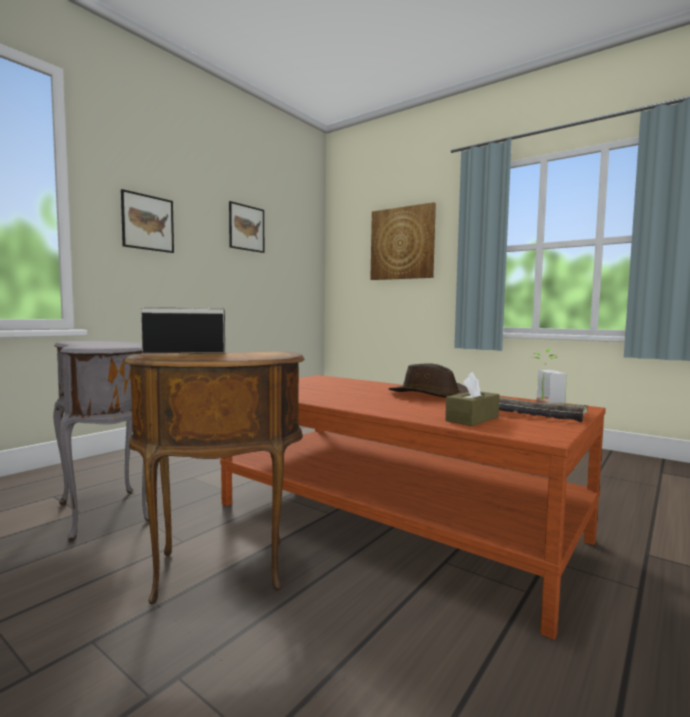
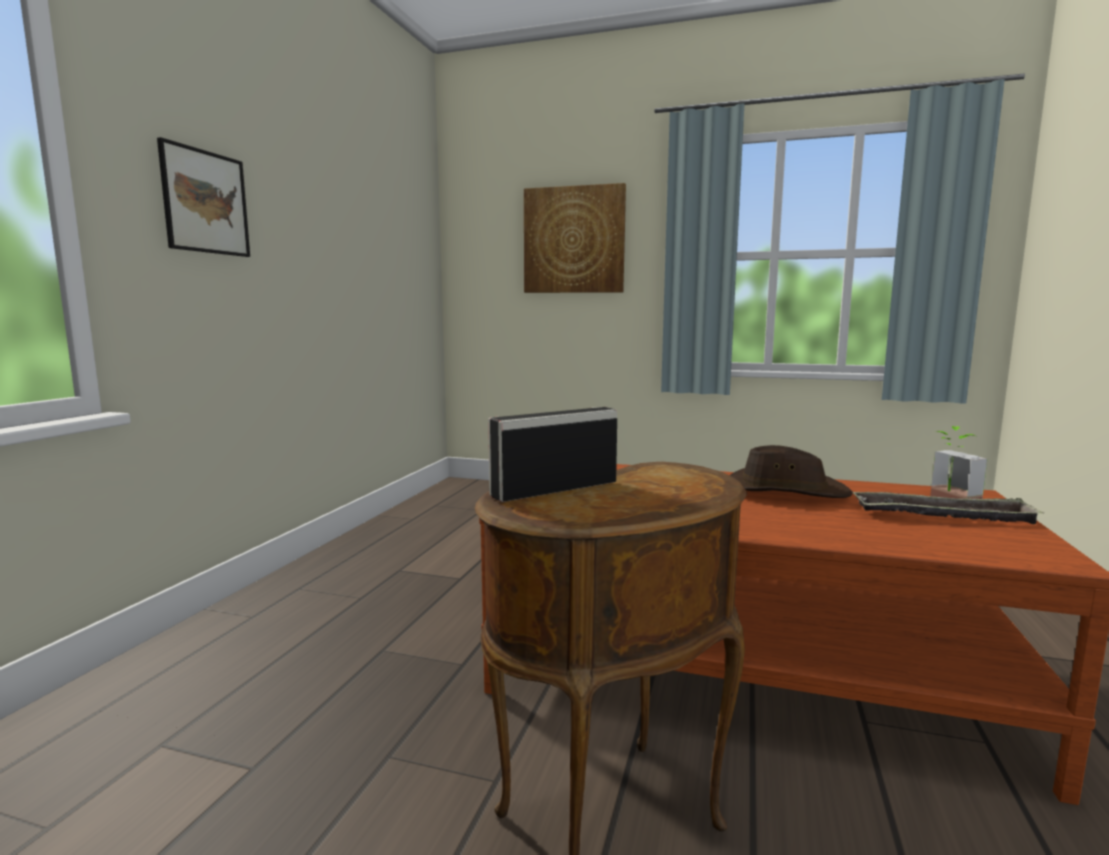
camera: 20 degrees left, 5 degrees up
grey side table [53,341,149,540] -> none
picture [229,201,264,253] -> none
brown tissue box [445,372,500,426] -> none

